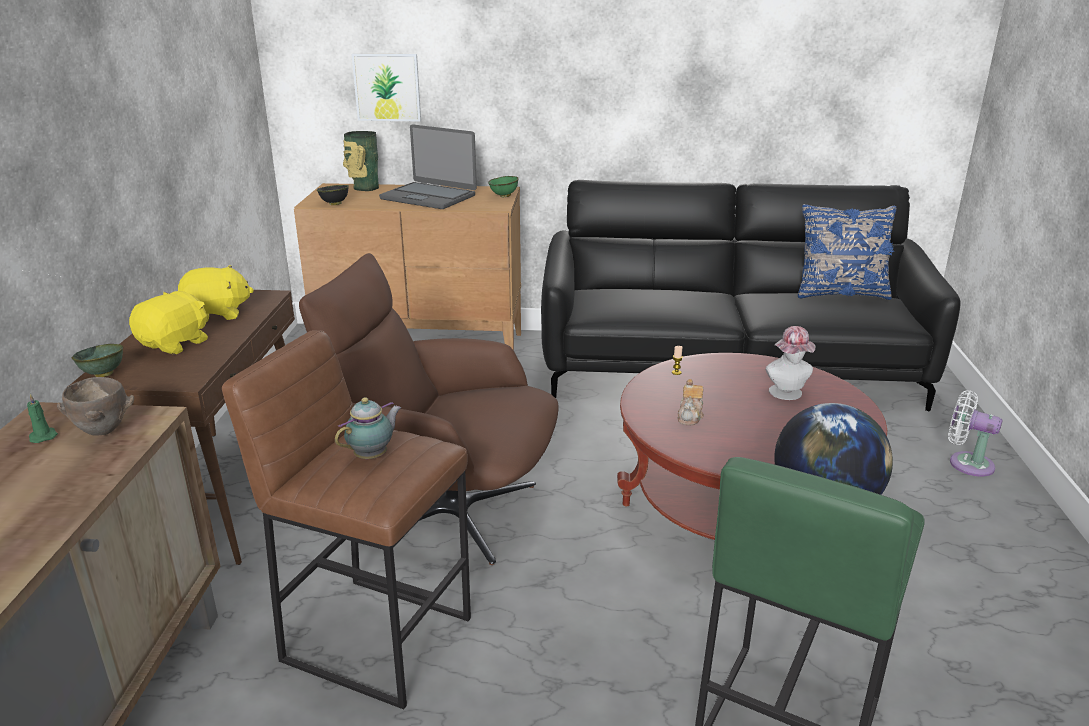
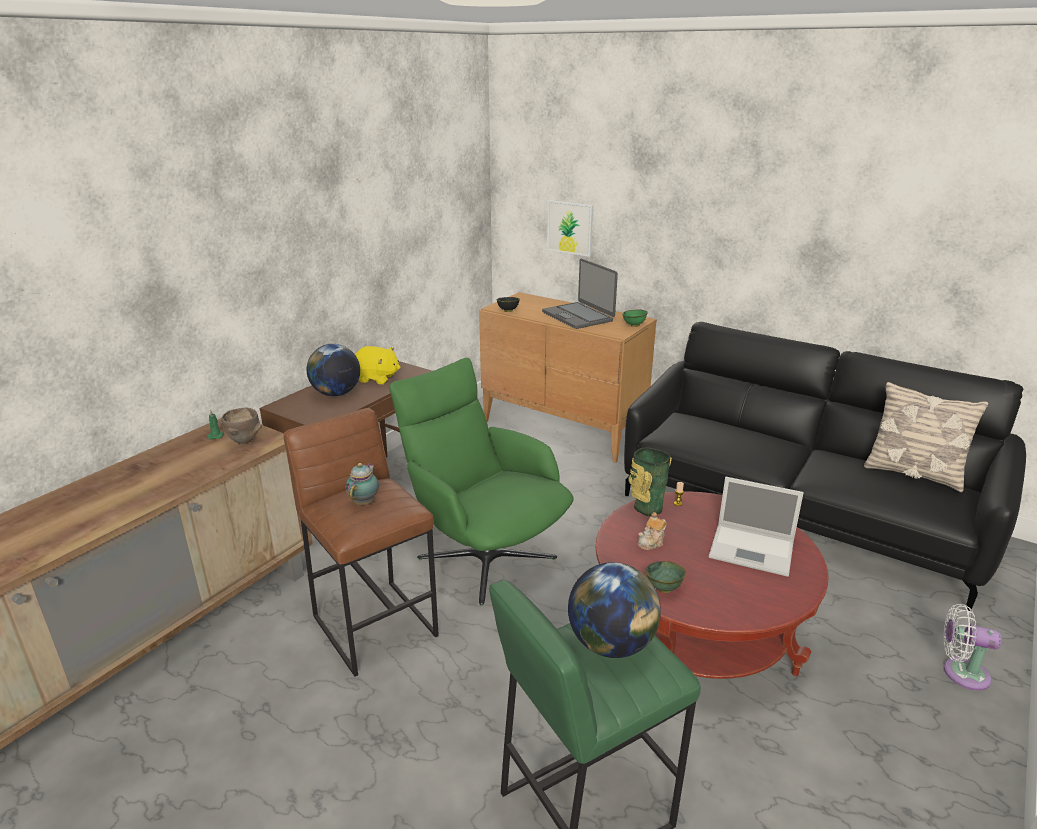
camera: 30 degrees right, 0 degrees up
green bowl [72,344,123,377] -> green bowl moved to [646,561,686,593]
yellow plush toy [129,291,208,354] -> globe [307,344,360,396]
brown armchair [299,253,559,565] -> green armchair [389,358,574,606]
teapot [335,397,401,459] -> teapot turned 60 degrees counterclockwise [345,463,379,505]
vase [343,131,379,191] -> vase moved to [628,447,672,516]
hat [765,326,815,400] -> laptop [709,477,804,577]
blue pillow [798,204,897,300] -> beige pillow [864,382,988,492]
white fan [948,390,1003,477] -> white fan turned 45 degrees counterclockwise [943,604,1002,691]

